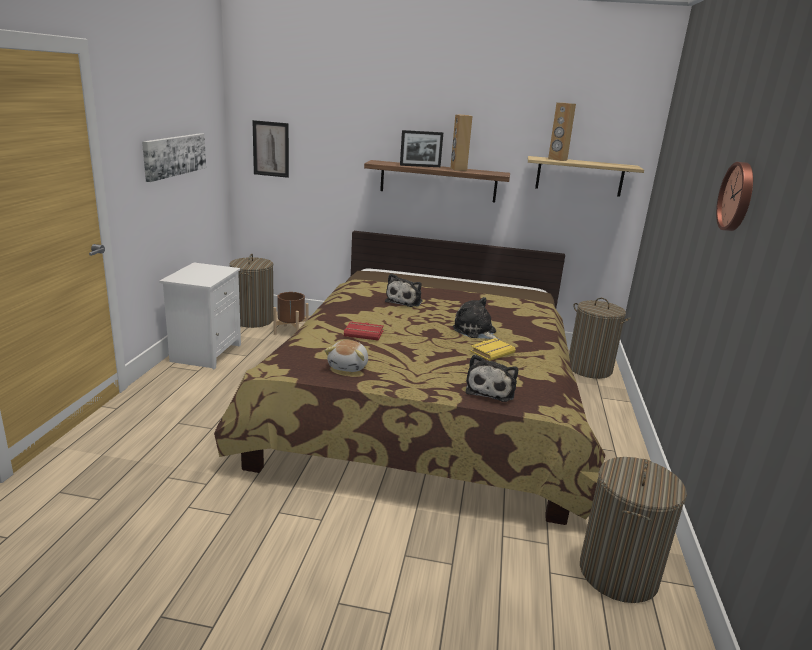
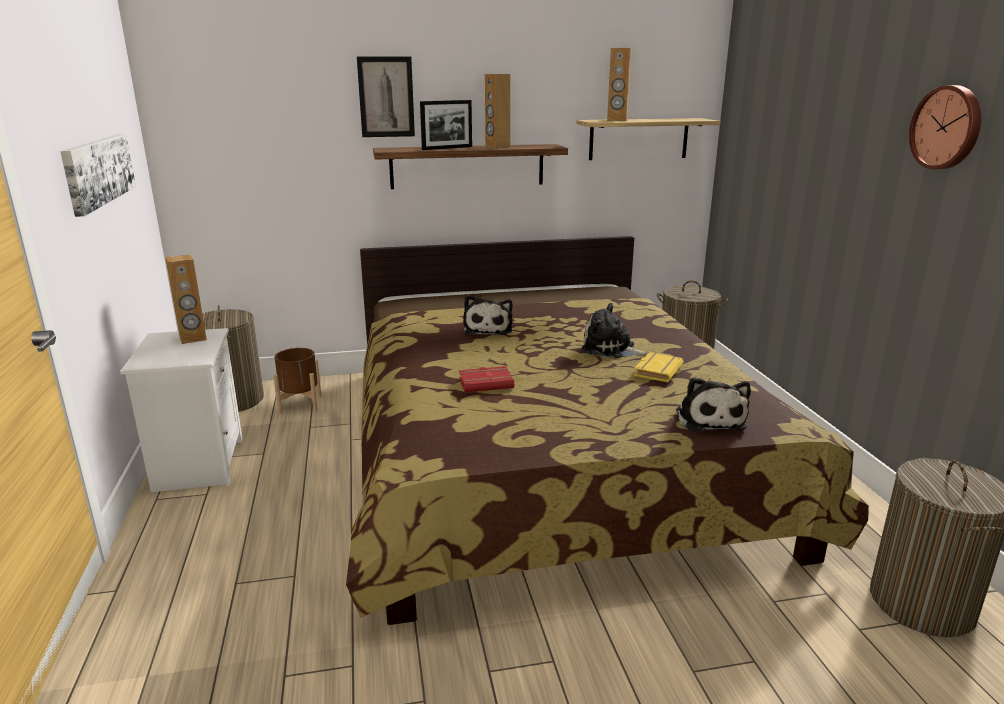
camera: 20 degrees left, 0 degrees up
picture [252,120,289,178] -> picture moved to [357,56,415,137]
plush toy [324,340,368,372] -> none
none -> brown speaker [165,255,207,344]

